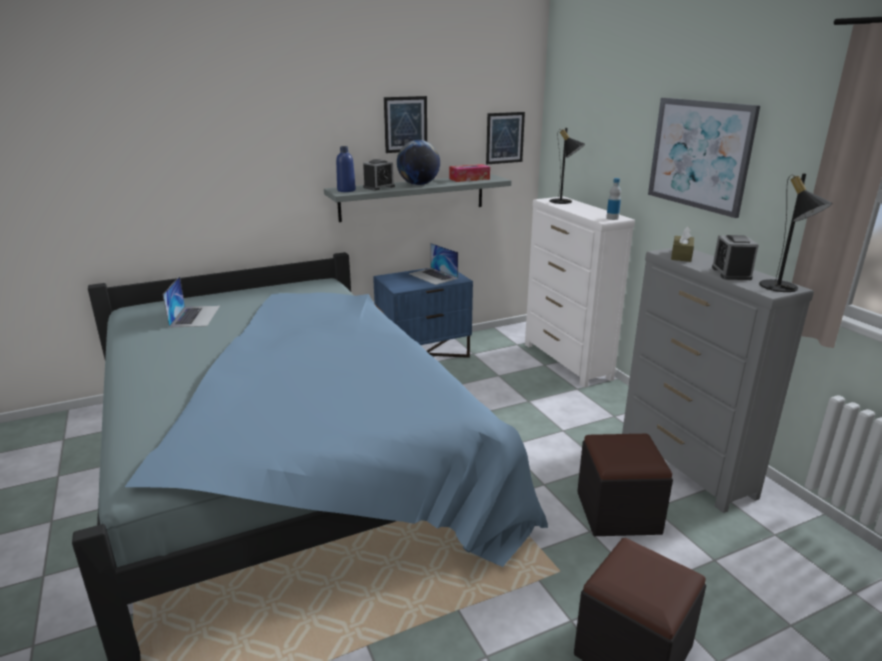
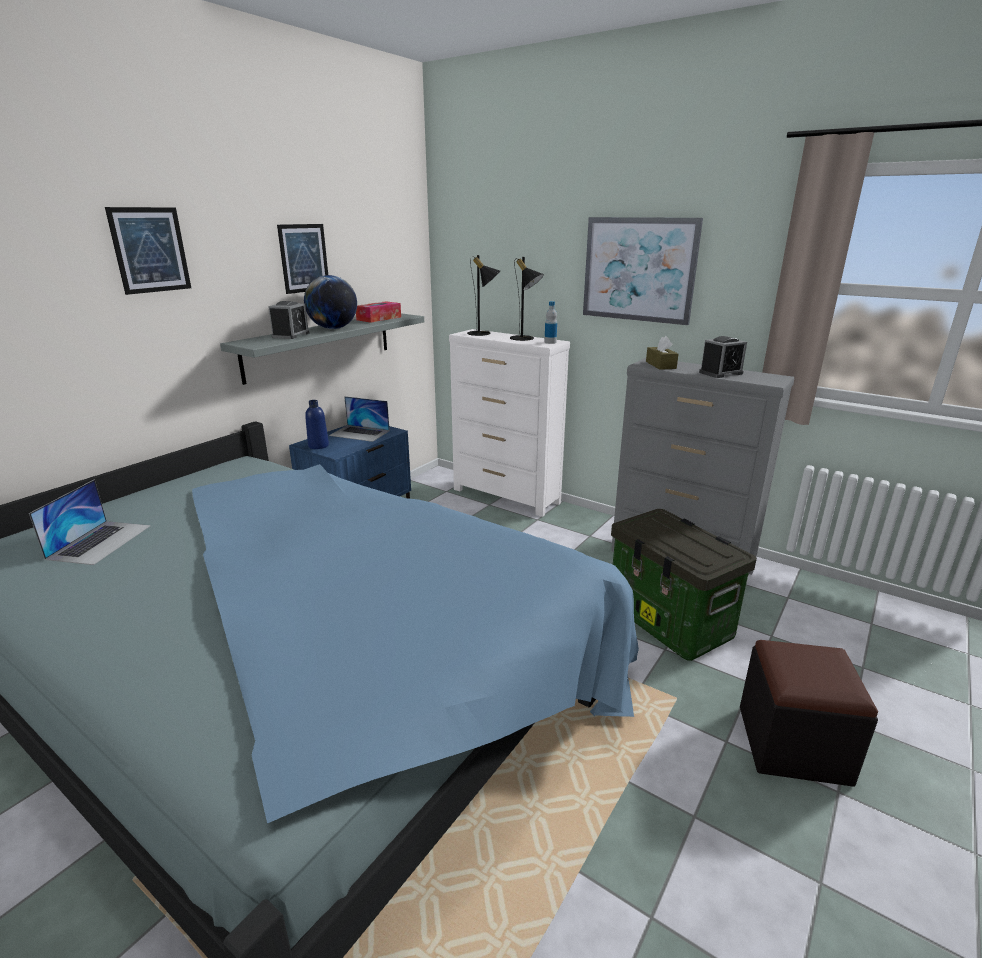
camera: 30 degrees left, 0 degrees up
laptop [163,276,220,328] -> laptop turned 45 degrees clockwise [29,479,150,565]
blue bottle [336,146,356,192] -> blue bottle moved to [305,400,329,449]
picture [486,112,525,164] -> picture moved to [105,207,191,295]
black ottoman [577,434,673,536] -> storage box [611,509,757,661]
alarm clock [712,235,759,280] -> alarm clock turned 90 degrees counterclockwise [699,336,747,378]
black table lamp [759,173,833,292] -> black table lamp moved to [510,257,544,341]

